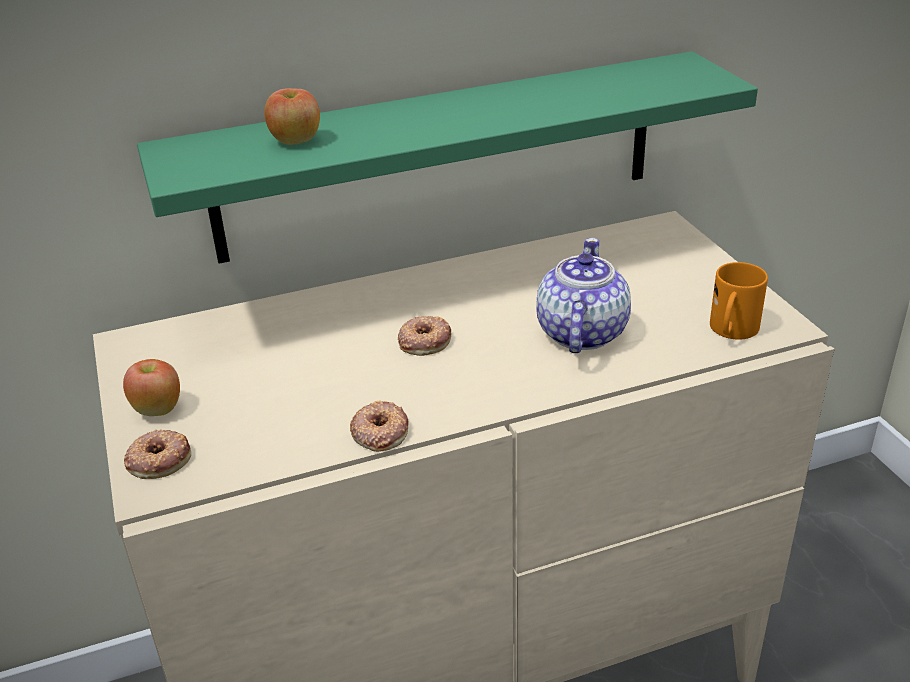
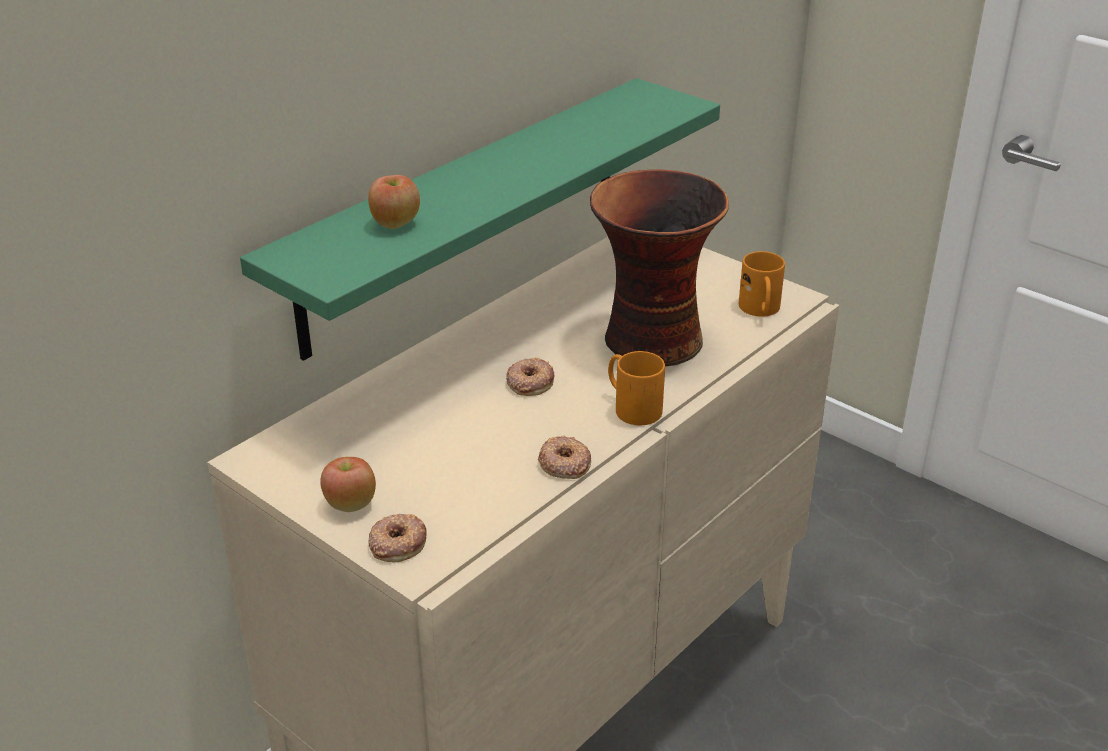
camera: 30 degrees left, 0 degrees up
teapot [536,238,631,353] -> vase [590,169,729,367]
none -> orange mug [608,351,665,425]

